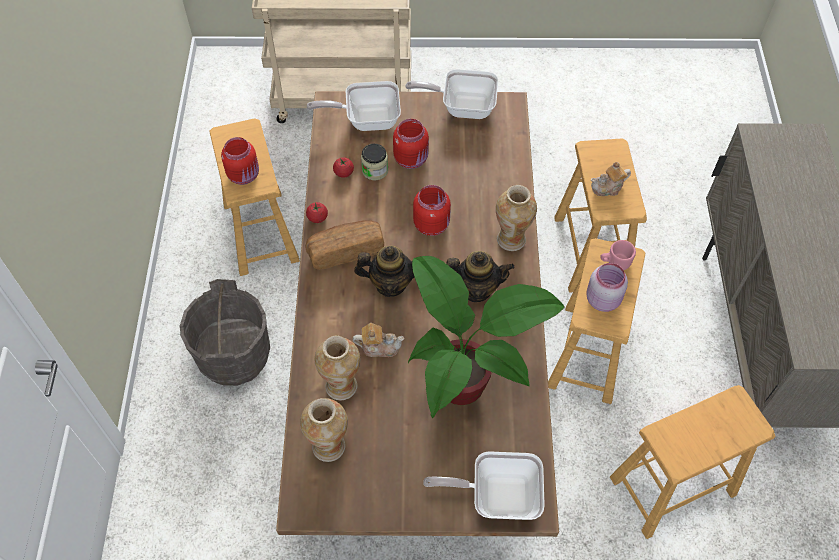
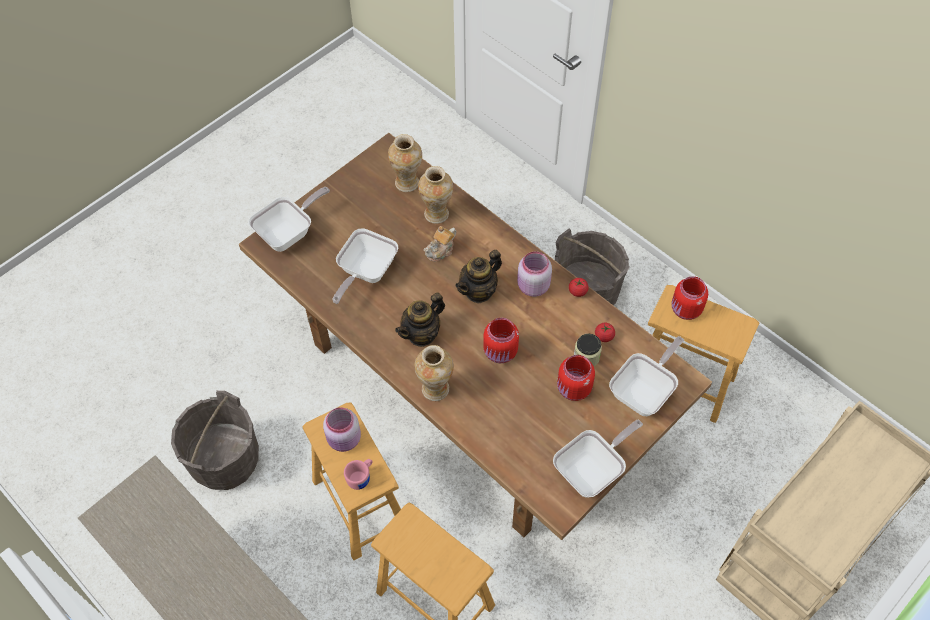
camera: 135 degrees right, 0 degrees up
bread [306,220,384,270] -> pink jar [517,251,552,297]
potted plant [408,256,565,418] -> frying pan [332,228,398,304]
teapot [591,162,631,196] -> none
brown stool [610,385,775,539] -> grey bucket [171,390,259,490]

